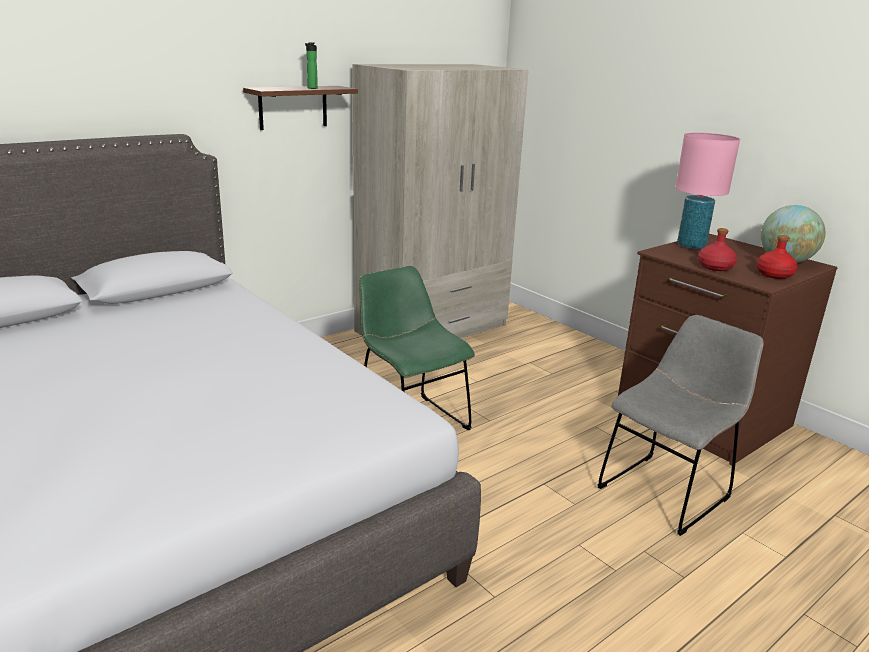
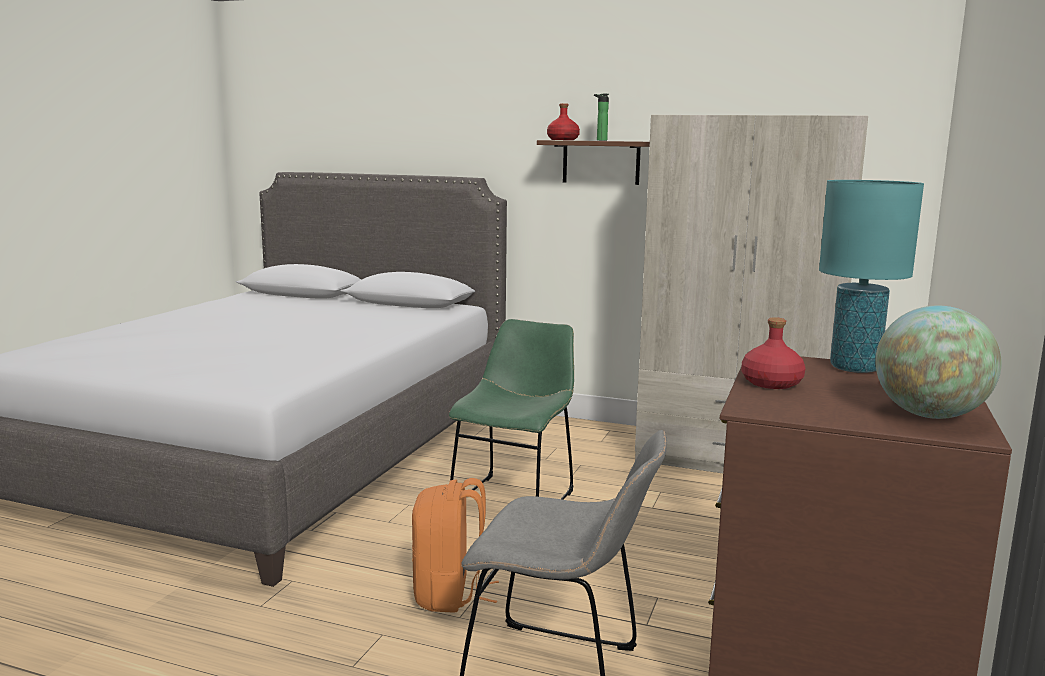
camera: 60 degrees right, 10 degrees down
pink table lamp [675,133,740,249] -> turquoise table lamp [819,180,924,373]
red bottle [756,235,798,279] -> red bottle moved to [547,103,580,140]
none -> orange backpack [412,478,499,613]

